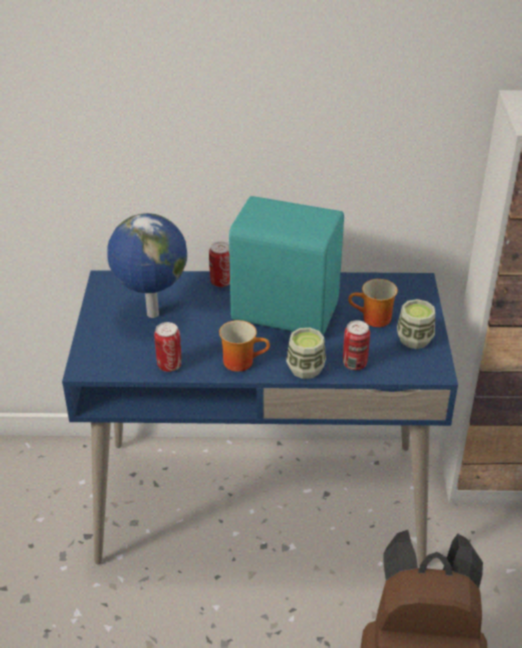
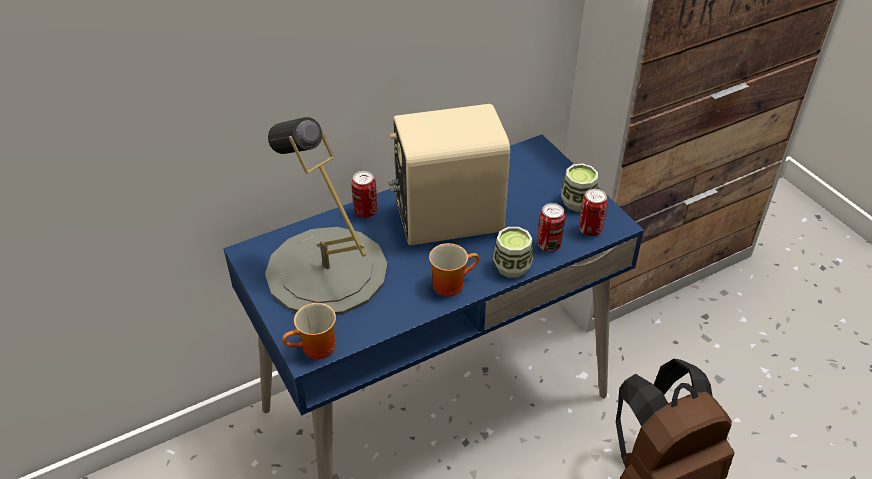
camera: 30 degrees left, 5 degrees up
globe [107,213,187,318] -> grey table lamp [265,117,387,315]
can [154,322,182,372] -> can moved to [579,188,608,236]
turquoise speaker [229,196,344,336] -> beige speaker [388,104,510,245]
mug [348,279,398,327] -> mug moved to [282,303,336,359]

